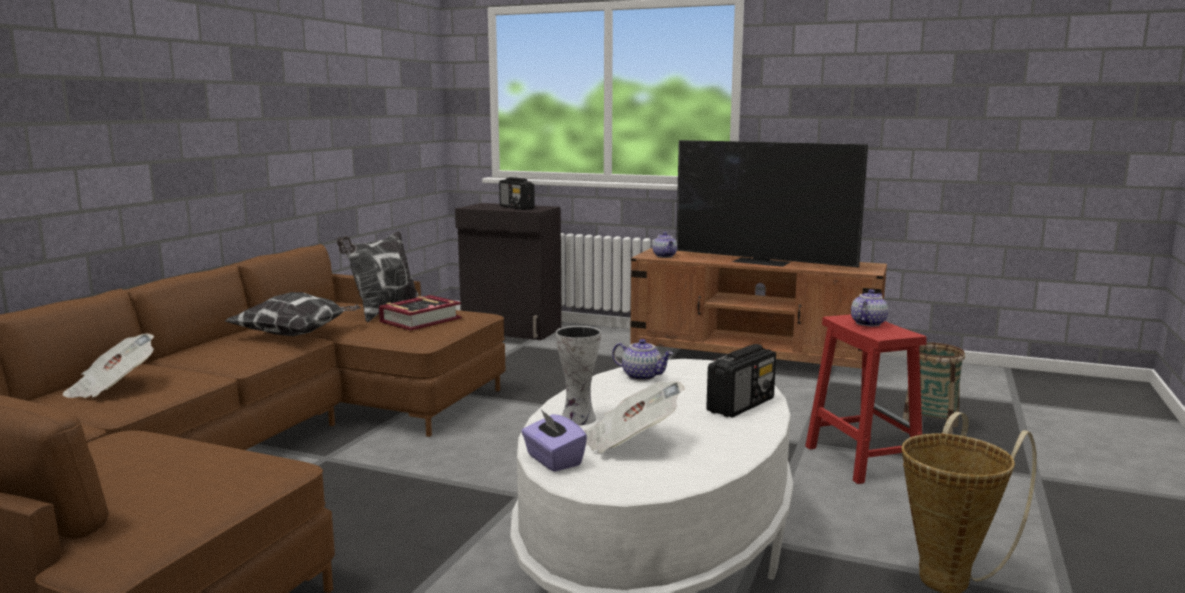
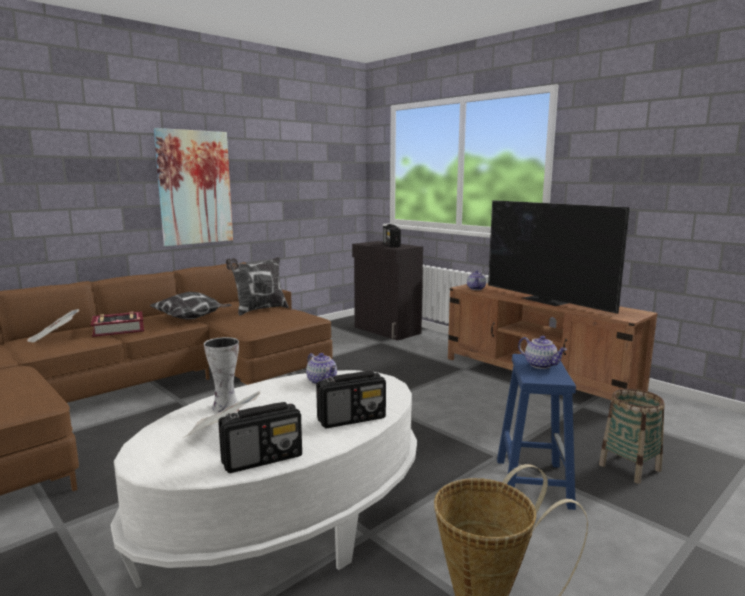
camera: 25 degrees right, 0 degrees up
book [379,295,462,331] -> book moved to [91,311,144,337]
purple tissue box [521,410,587,472] -> none
red stool [805,314,927,484] -> blue stool [497,354,576,510]
teapot [851,289,888,326] -> teapot turned 75 degrees clockwise [518,336,567,369]
none -> picture [154,128,233,246]
none -> radio [218,402,302,473]

